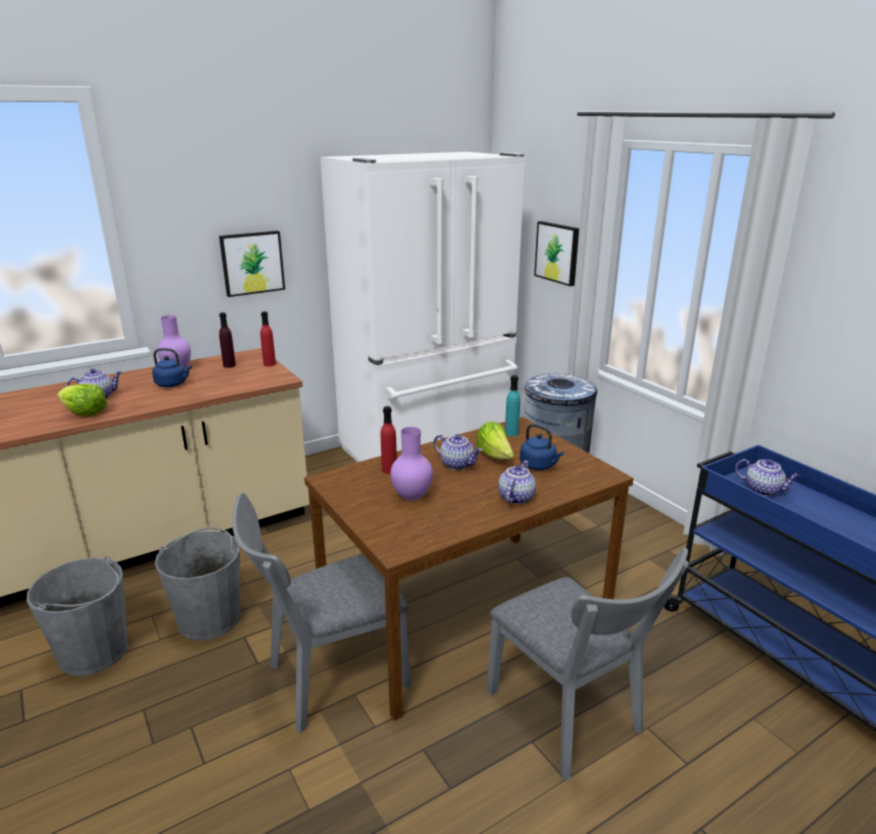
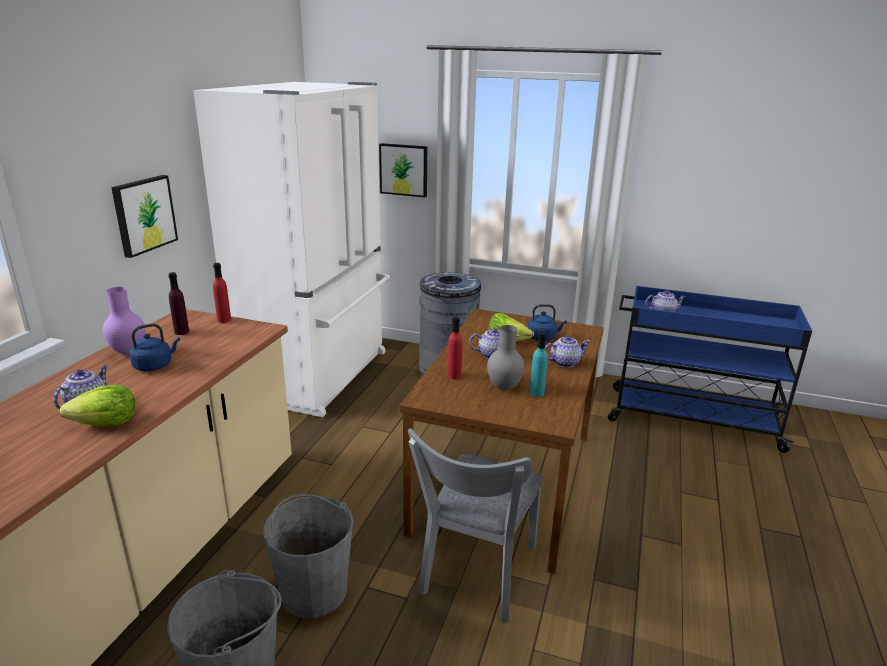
camera: 40 degrees left, 0 degrees up
purple vase [390,427,433,500] -> grey vase [487,325,525,390]
grey chair [487,548,689,780] -> none
teapot [498,461,536,504] -> teapot turned 90 degrees clockwise [545,336,590,368]
turquoise bottle [505,375,520,436] -> turquoise bottle moved to [529,332,548,397]

